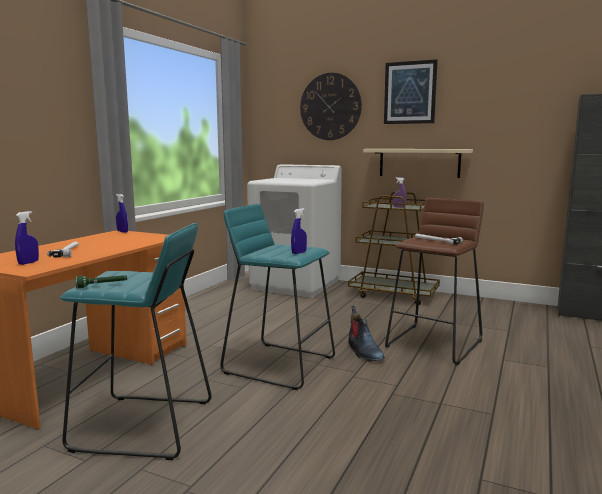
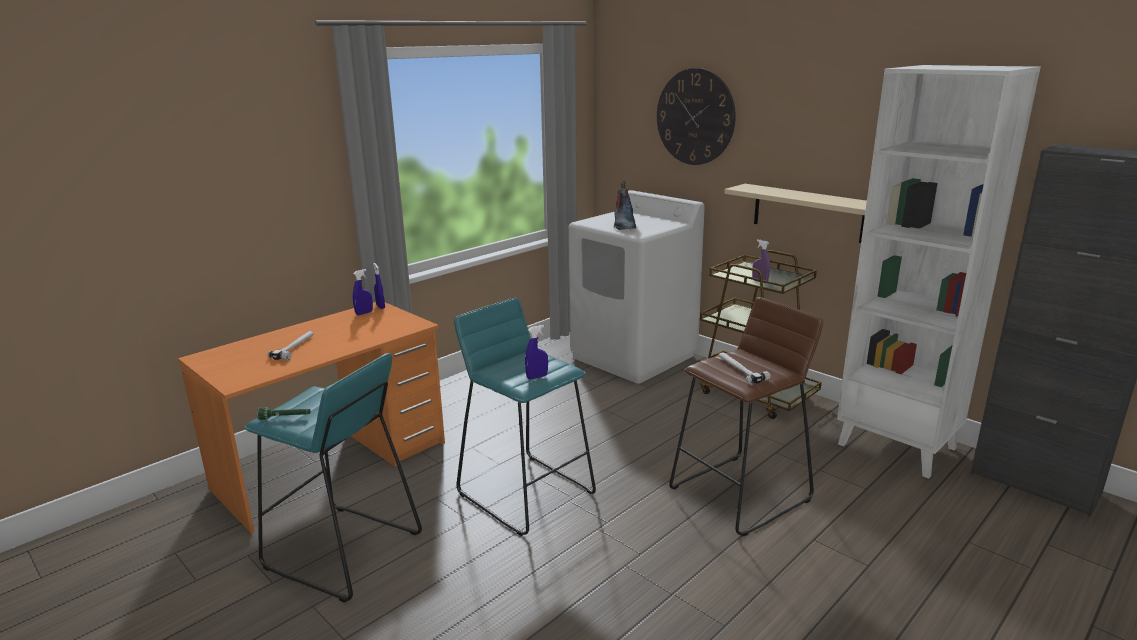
camera: 20 degrees right, 10 degrees up
blue spray bottle [15,211,39,265] -> blue spray bottle moved to [353,269,373,315]
boot [349,306,385,362] -> boot moved to [614,181,636,230]
picture [384,59,438,124] -> none
none -> white bookcase [837,65,1041,479]

